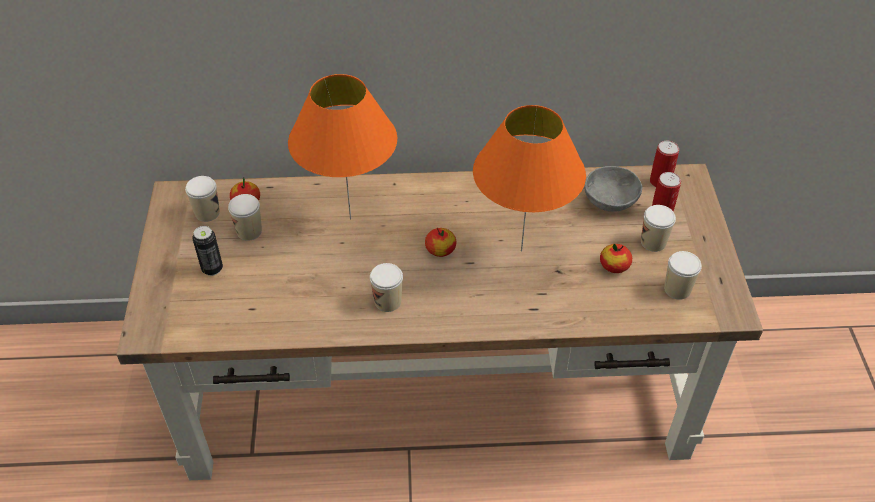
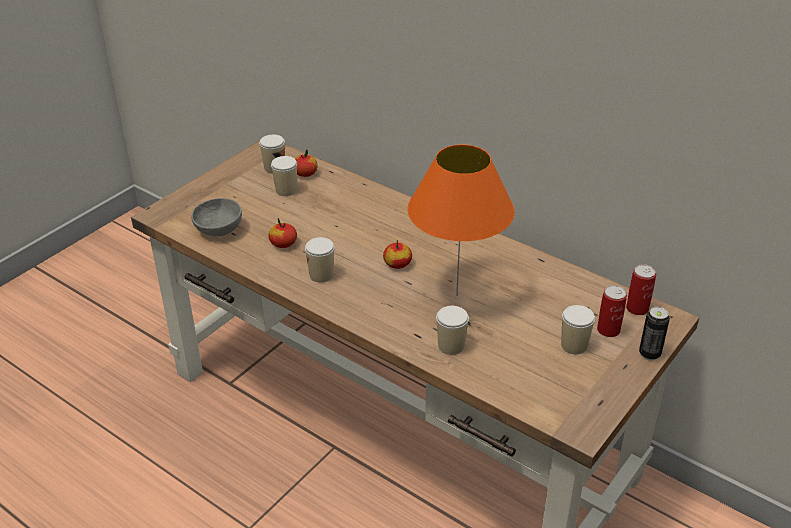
camera: 40 degrees right, 10 degrees down
can [192,226,223,276] -> can moved to [639,307,670,360]
orange table lamp [288,74,397,219] -> none
grey bowl [584,166,642,212] -> grey bowl moved to [191,198,242,236]
apple [600,244,632,273] -> apple moved to [269,218,297,248]
cup [664,251,702,300] -> cup moved to [436,306,469,355]

